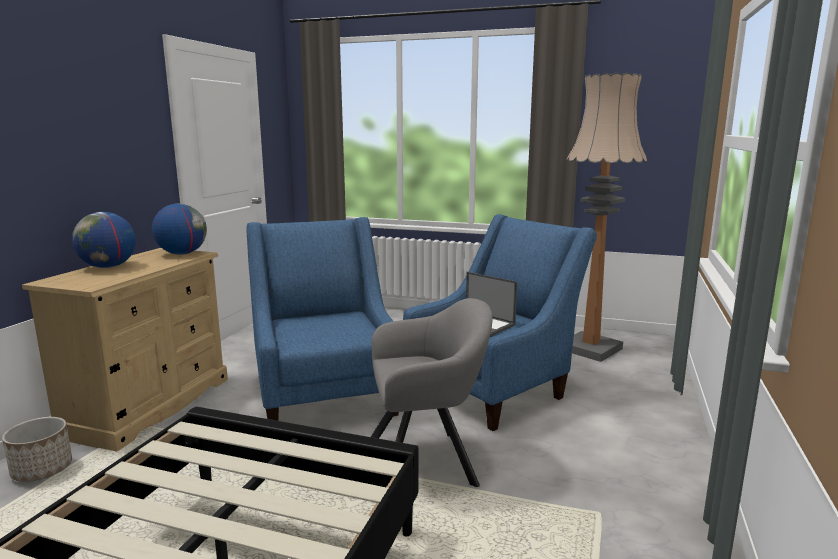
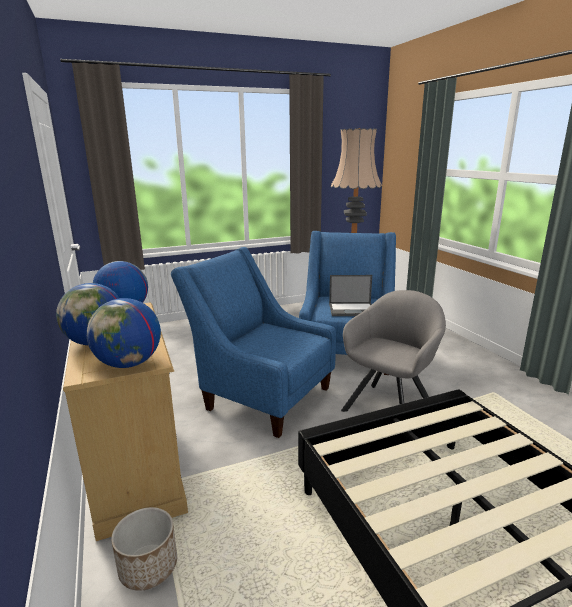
camera: 40 degrees left, 5 degrees up
none -> globe [87,298,161,368]

